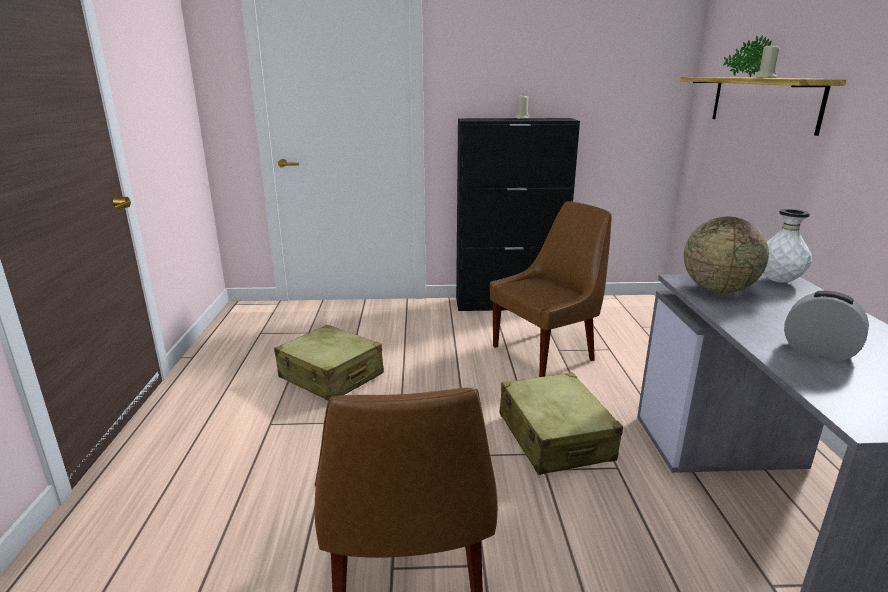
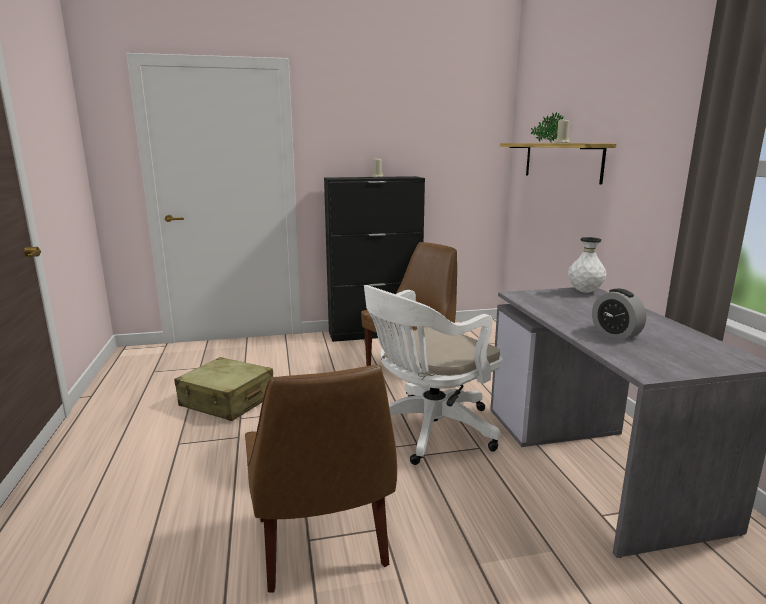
camera: 10 degrees left, 5 degrees down
beige suitcase [499,372,623,475] -> white office chair [364,285,503,465]
globe [684,216,769,293] -> none
alarm clock [784,291,869,361] -> alarm clock turned 150 degrees counterclockwise [592,289,646,339]

